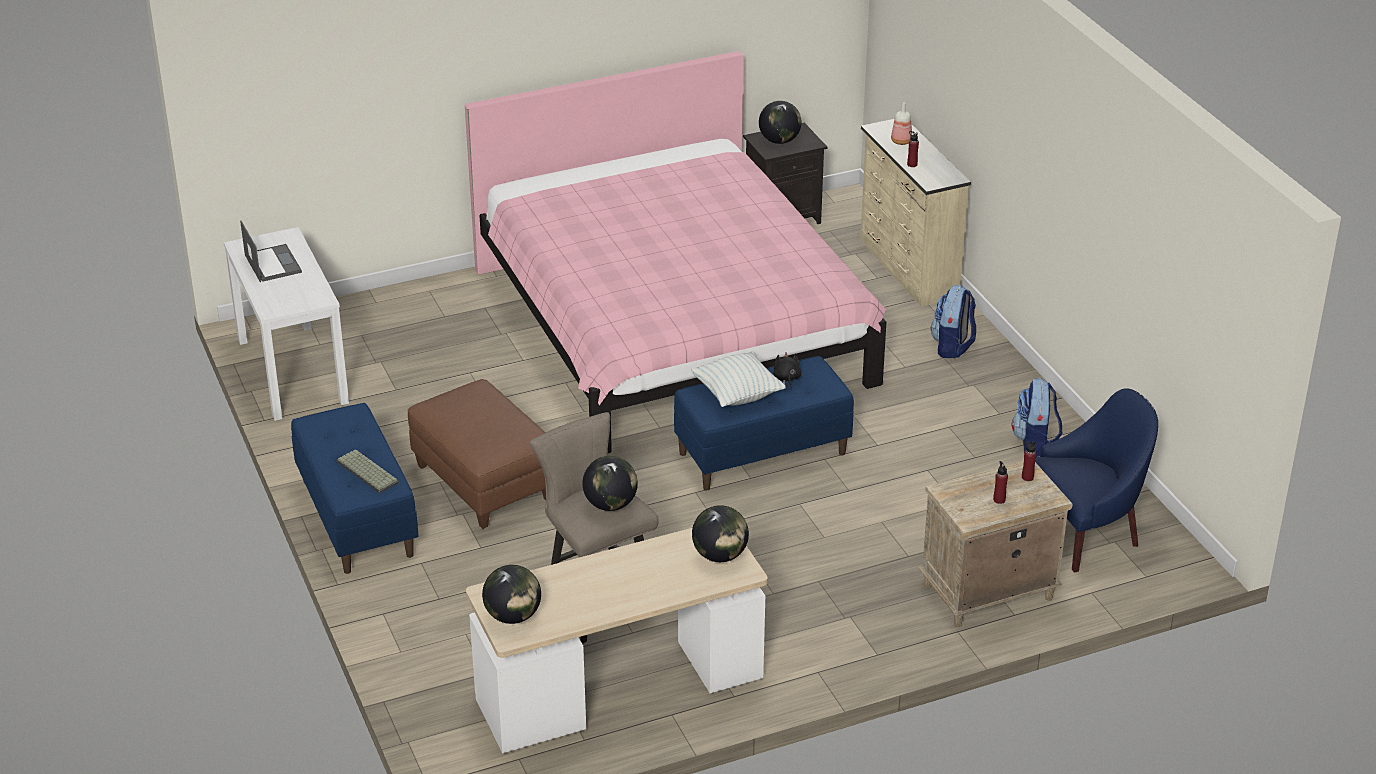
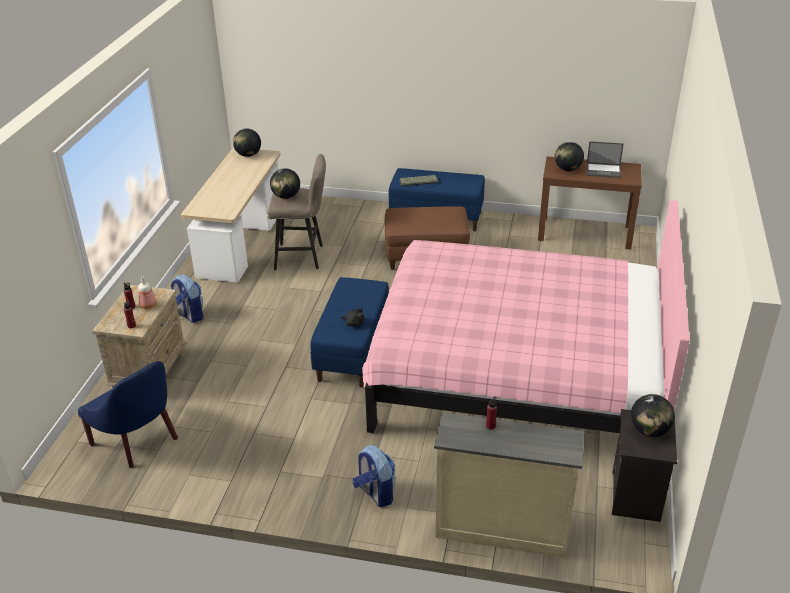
camera: 125 degrees right, 0 degrees up
white console table [224,227,349,421] -> brown console table [538,157,642,250]
pillow [691,351,786,407] -> none
globe [692,505,749,562] -> globe moved to [555,142,584,171]
bottle [891,102,912,145] -> bottle moved to [138,276,157,309]
backpack [1012,378,1062,457] -> backpack moved to [171,275,203,323]
blue armchair [1035,388,1158,573] -> blue armchair turned 60 degrees counterclockwise [78,361,178,468]

